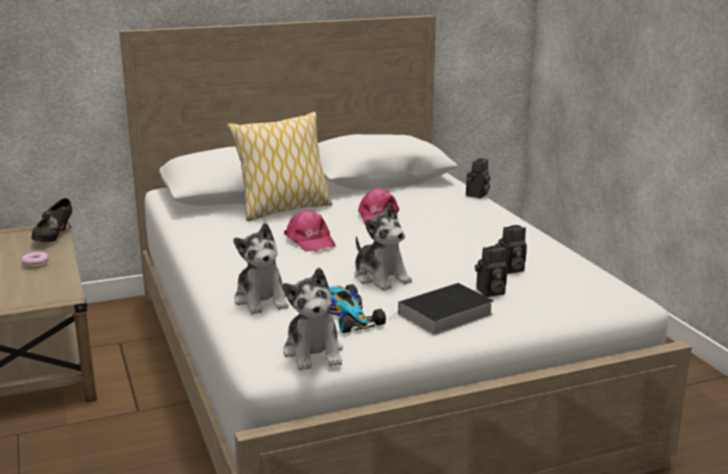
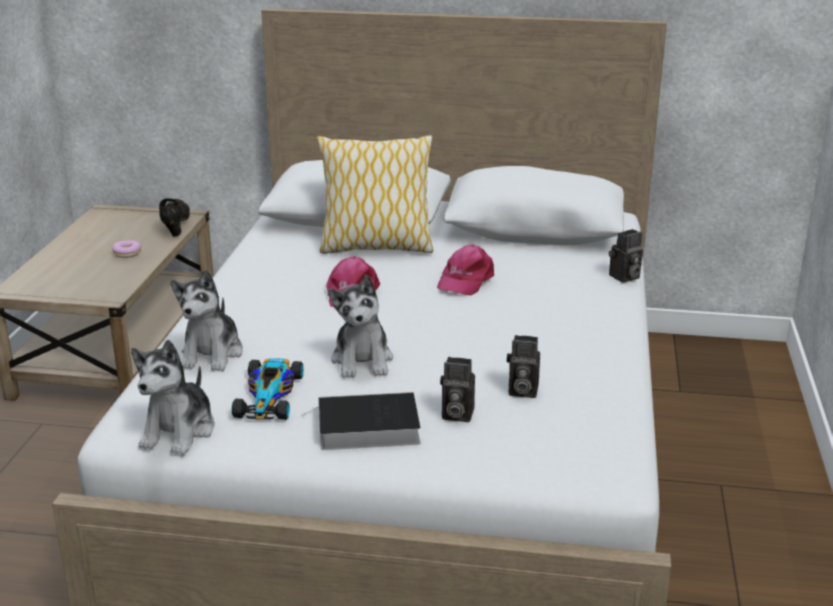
camera: 30 degrees right, 5 degrees up
black shoe [31,198,72,242] -> black shoe turned 135 degrees clockwise [159,198,190,237]

